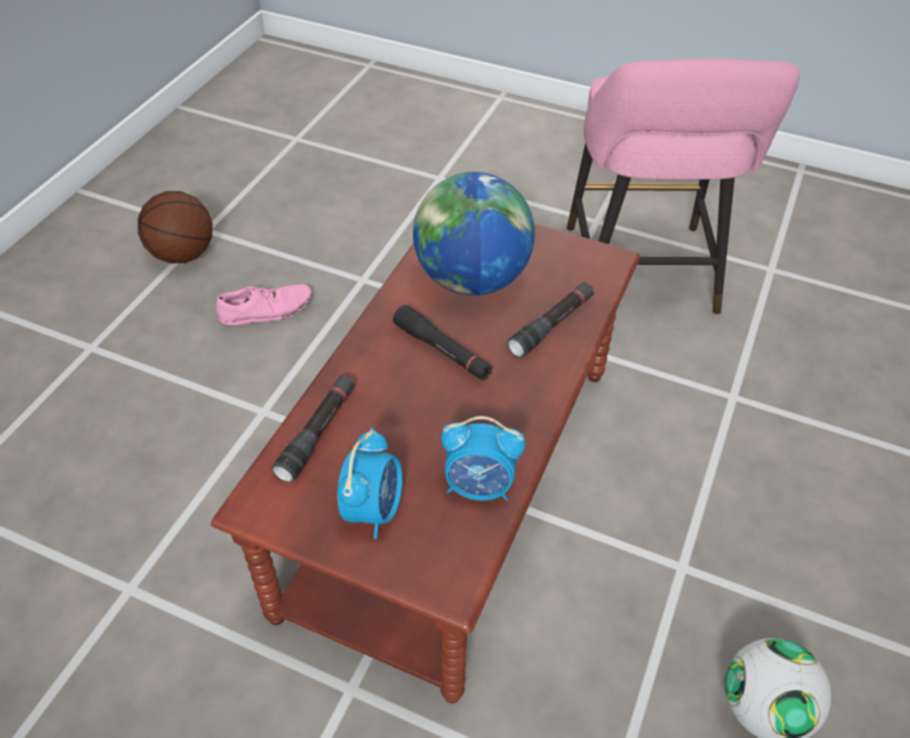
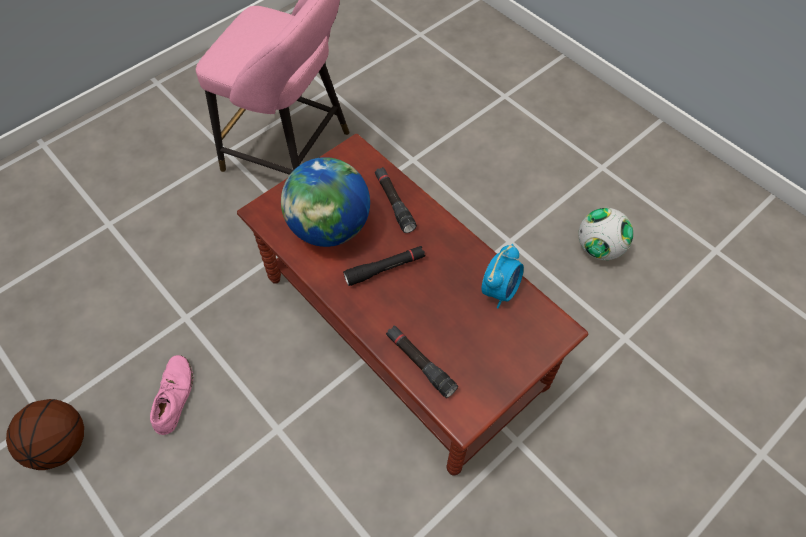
camera: 65 degrees left, 10 degrees up
alarm clock [337,428,402,539] -> none

